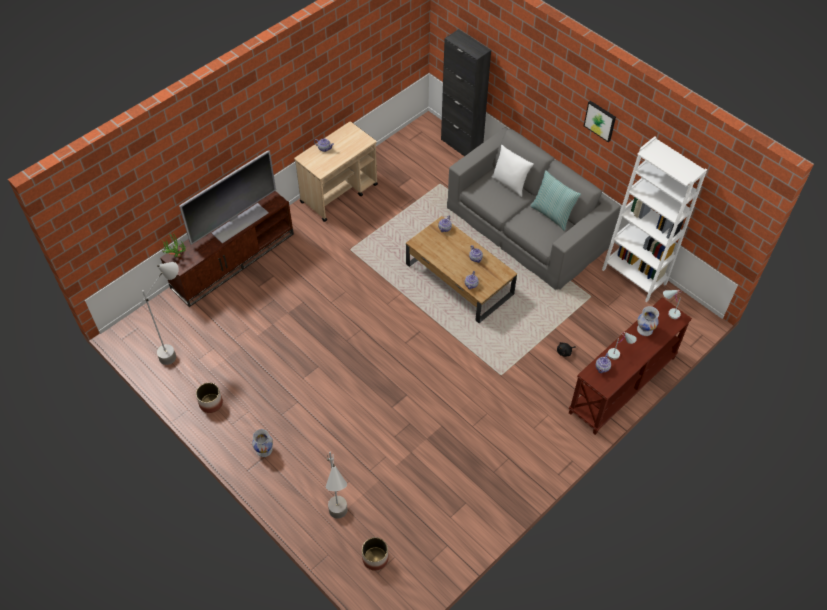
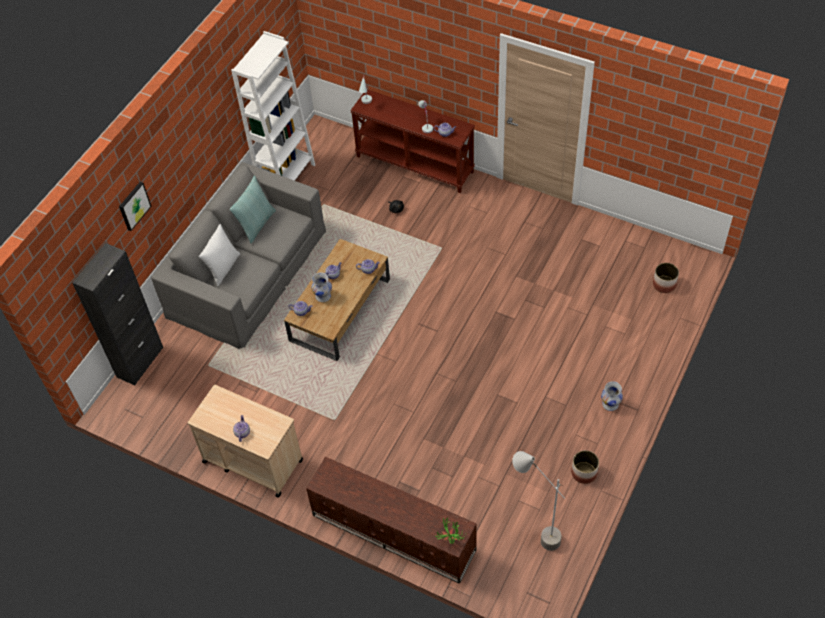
camera: 105 degrees left, 0 degrees up
television [179,150,276,245] -> none
grey floor lamp [326,452,348,519] -> none
picture [584,101,616,142] -> picture moved to [119,182,152,231]
white vase [637,306,659,336] -> white vase moved to [311,272,332,302]

